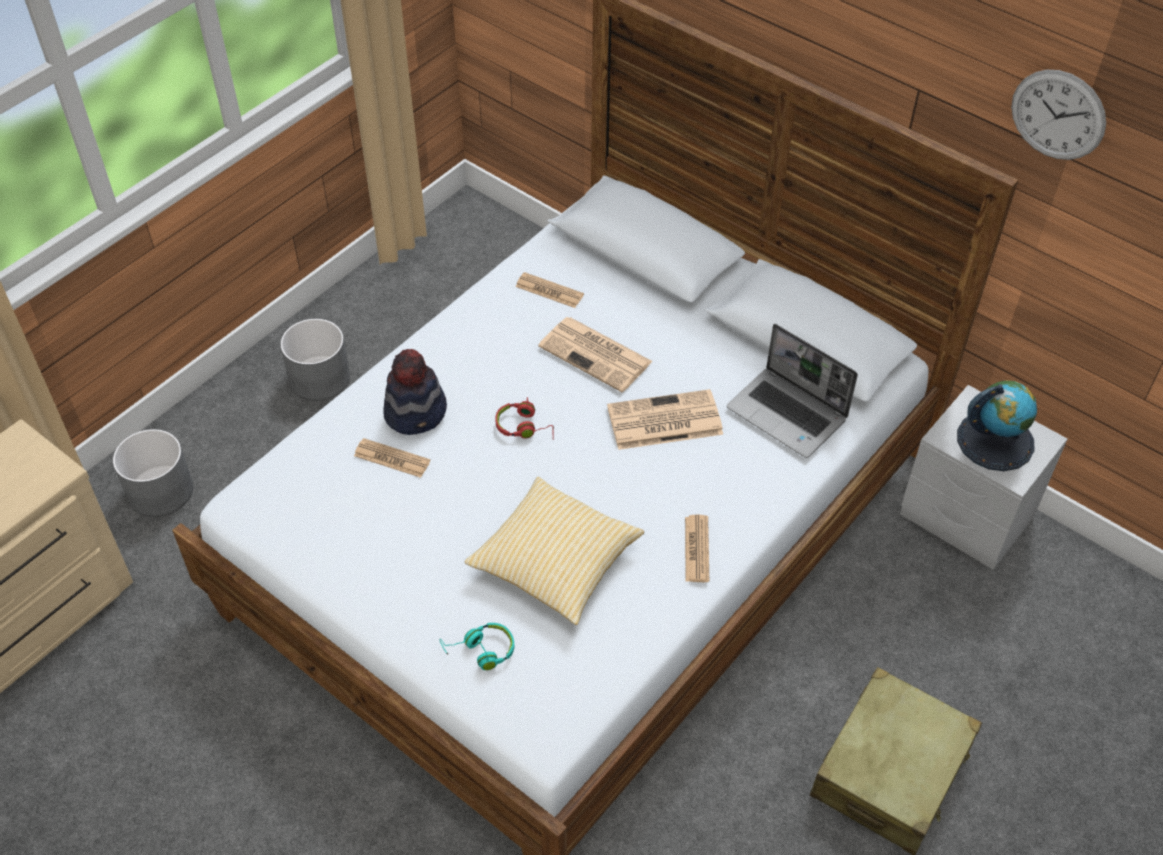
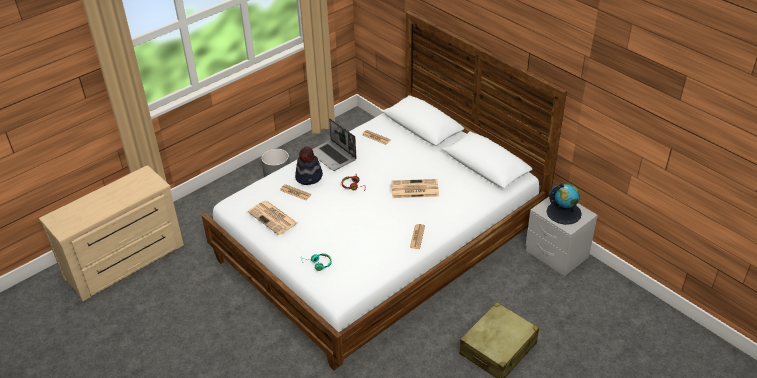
camera: 10 degrees right, 10 degrees down
grey planter [113,429,193,517] -> none
pillow [465,477,644,625] -> none
newspaper [538,317,653,392] -> newspaper moved to [248,201,298,235]
laptop [727,324,858,458] -> laptop moved to [312,118,357,171]
wall clock [1011,70,1106,160] -> none

